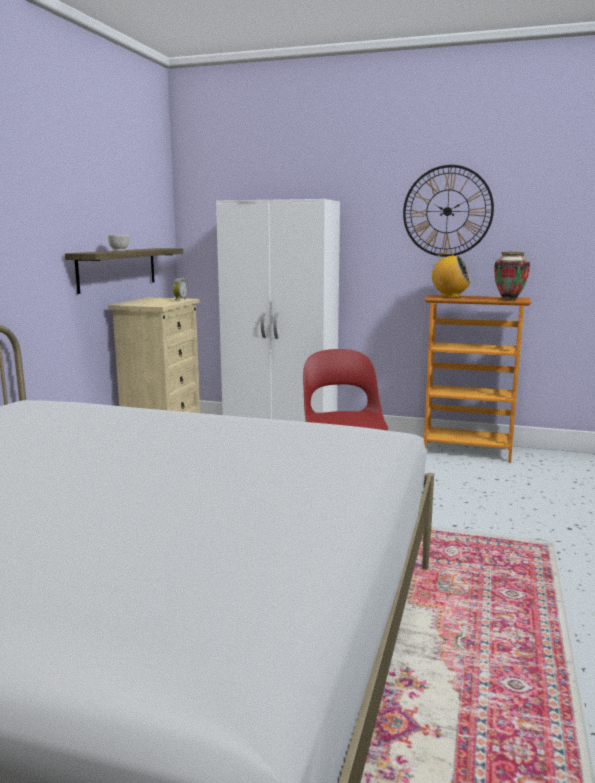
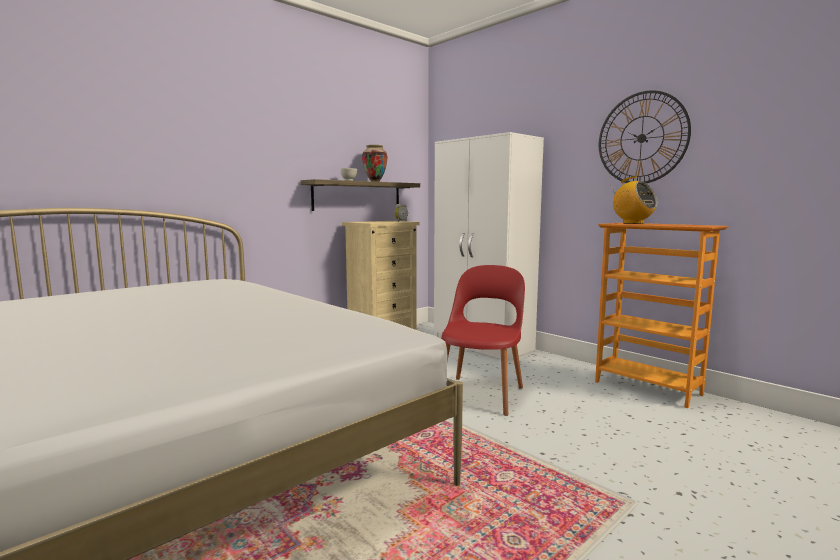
camera: 30 degrees right, 5 degrees down
vase [494,252,530,301] -> vase moved to [362,145,387,182]

